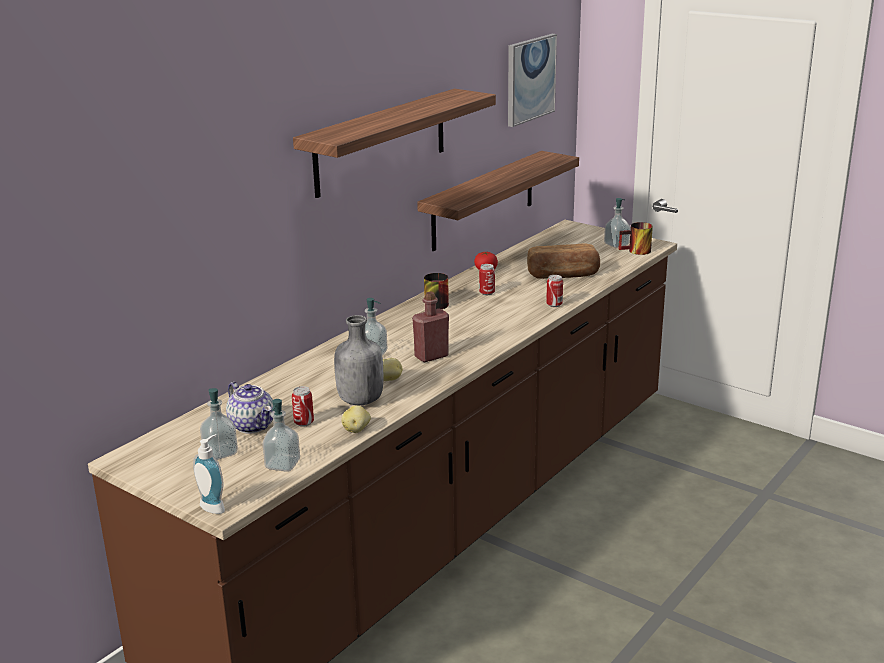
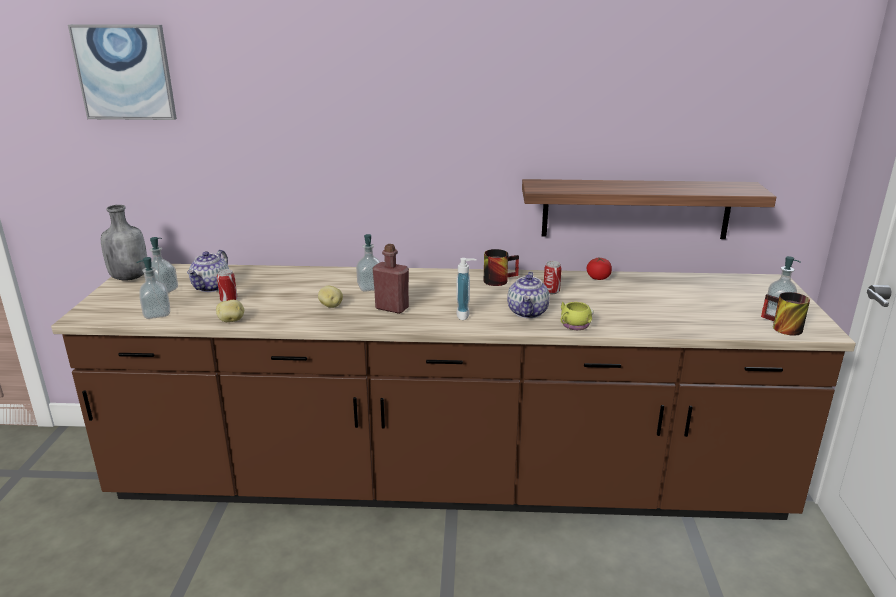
camera: 55 degrees right, 0 degrees up
soap dispenser [193,434,225,514] -> soap dispenser moved to [456,258,477,320]
shelf [293,89,496,198] -> none
grey bottle [334,315,383,405] -> grey bottle moved to [101,205,147,281]
picture [508,34,557,127] -> picture moved to [68,24,177,120]
bread [527,244,600,279] -> none
can [546,275,563,307] -> yellow mug [561,302,594,330]
none -> teapot [507,272,550,318]

